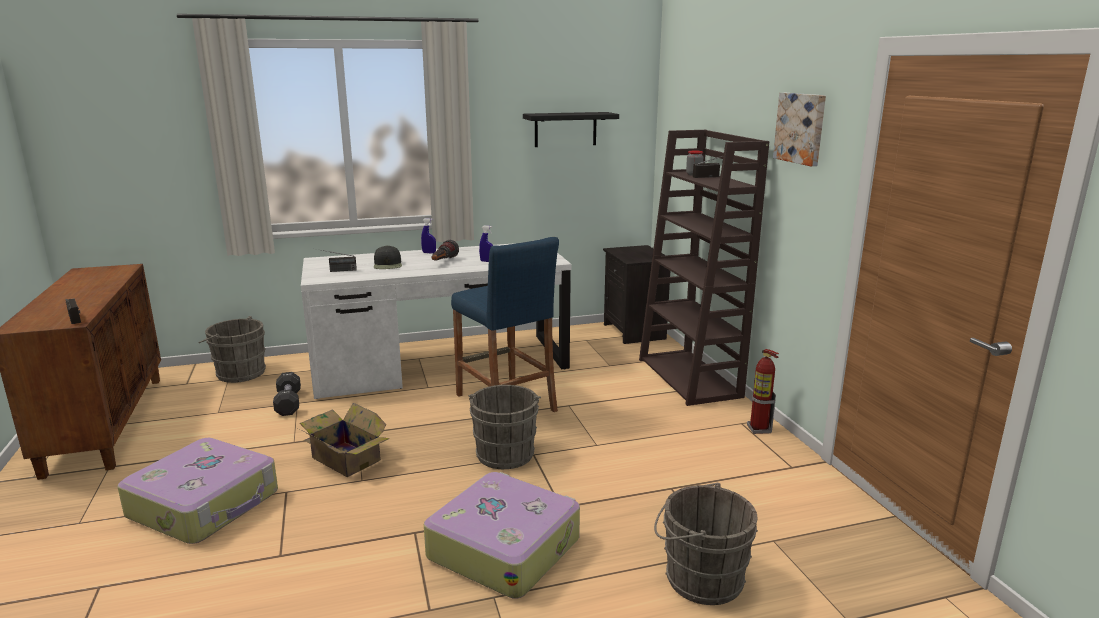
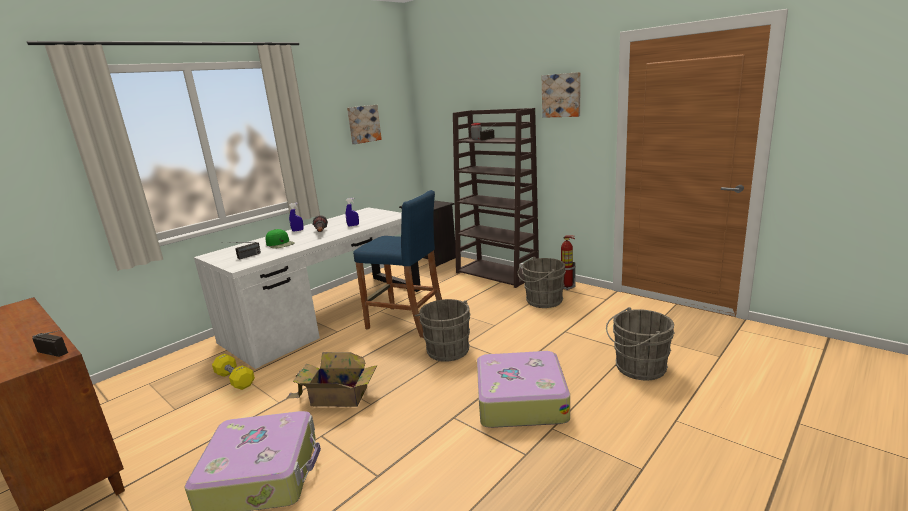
camera: 30 degrees left, 0 degrees up
grey bucket [198,316,266,383] -> grey bucket moved to [518,257,566,308]
black dumbbell [273,372,301,416] -> yellow dumbbell [212,354,255,390]
black cap [374,245,402,269] -> green cap [266,229,295,249]
black shelf [523,112,619,147] -> picture [347,105,382,144]

